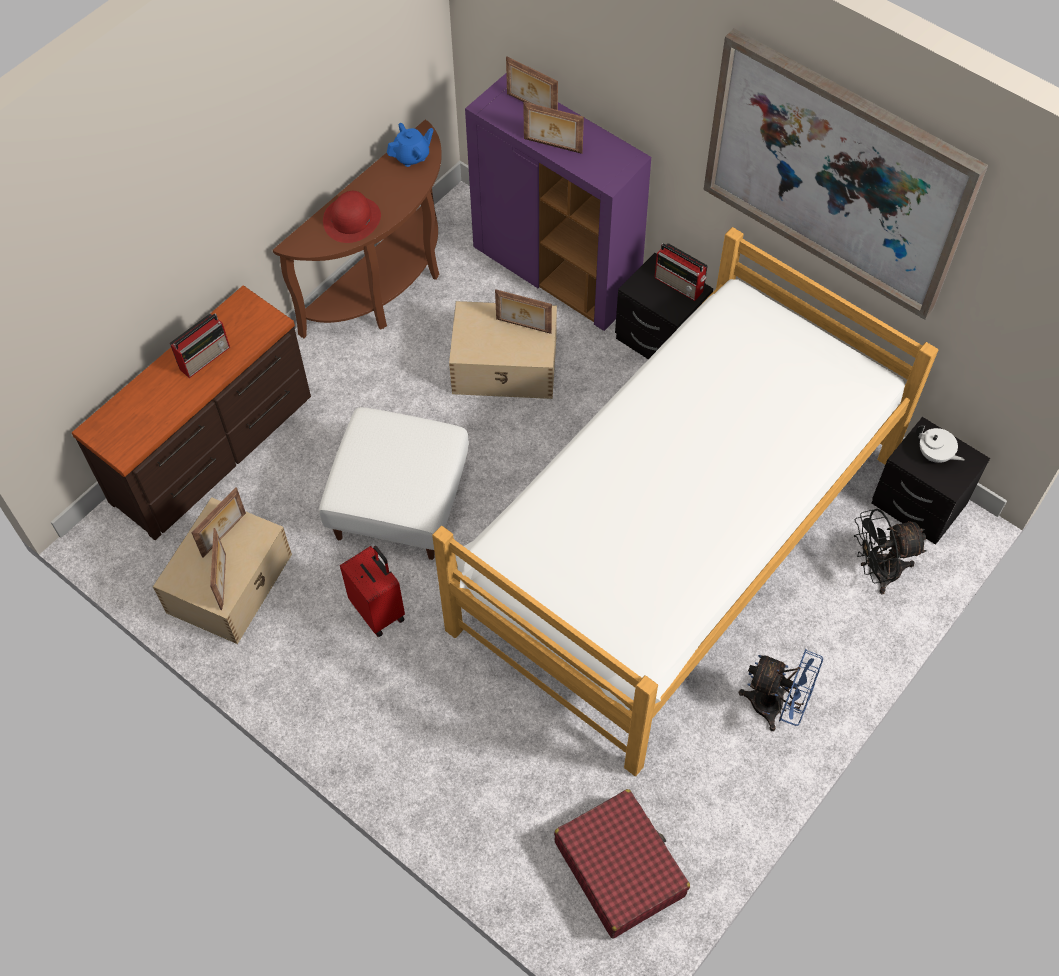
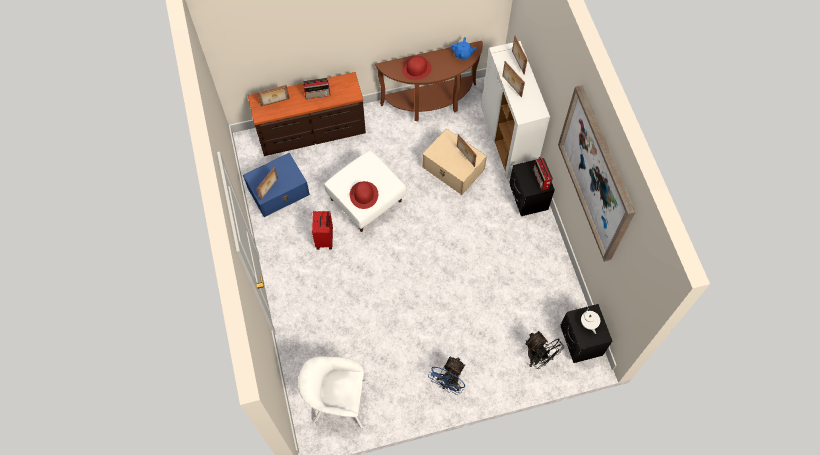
camera: 35 degrees right, 5 degrees up
beige storage box [153,497,292,644] -> blue storage box [243,153,310,217]
picture frame [191,487,246,558] -> picture frame moved to [257,85,290,106]
bed [432,227,938,776] -> none
purple cabinet [465,73,651,331] -> white cabinet [481,41,550,179]
red suitcase [554,789,690,939] -> white armchair [298,356,369,429]
blue fan [739,649,823,731] -> blue fan turned 60 degrees clockwise [428,356,465,395]
black fan [854,509,927,594] -> black fan turned 150 degrees counterclockwise [525,331,564,369]
none -> red hat [350,181,378,209]

